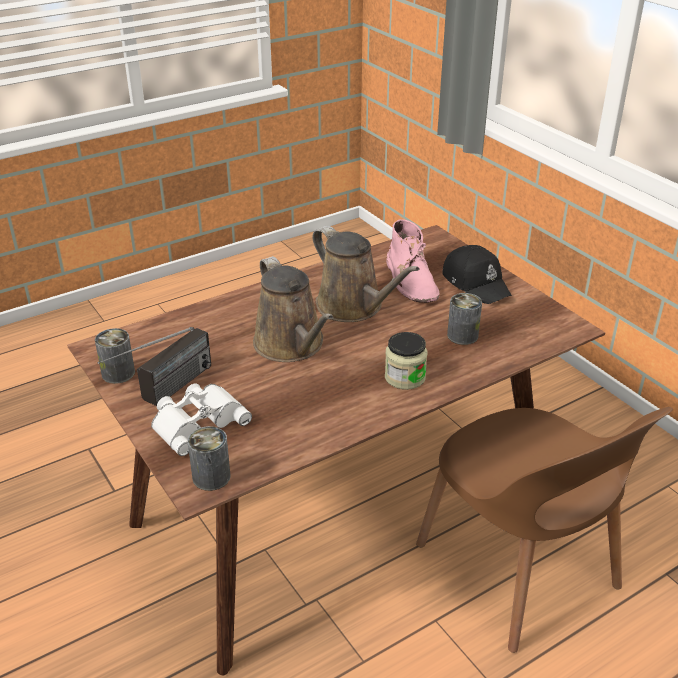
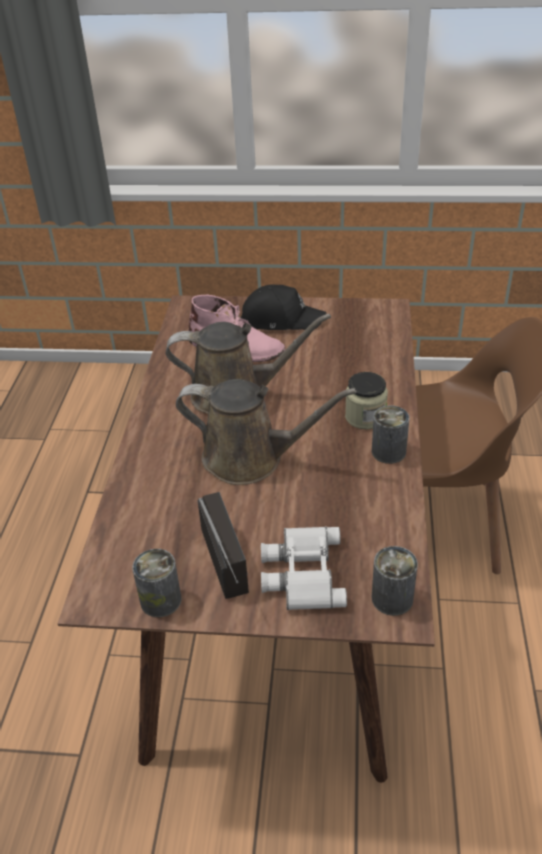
camera: 50 degrees left, 5 degrees up
can [447,293,482,345] -> can moved to [372,405,410,464]

